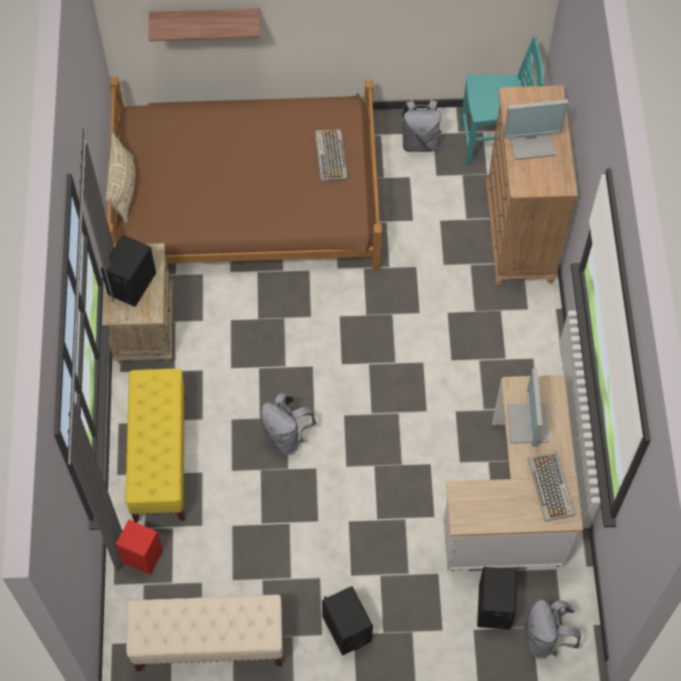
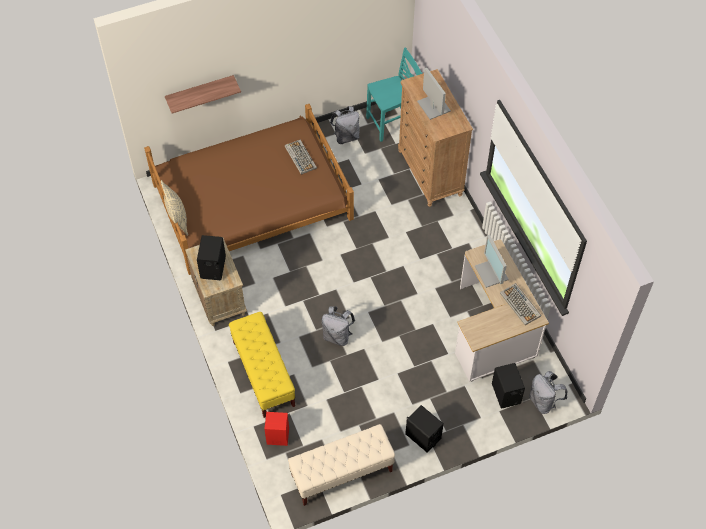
camera: 20 degrees left, 5 degrees down
monitor [503,99,569,160] -> monitor turned 90 degrees counterclockwise [417,68,451,120]

